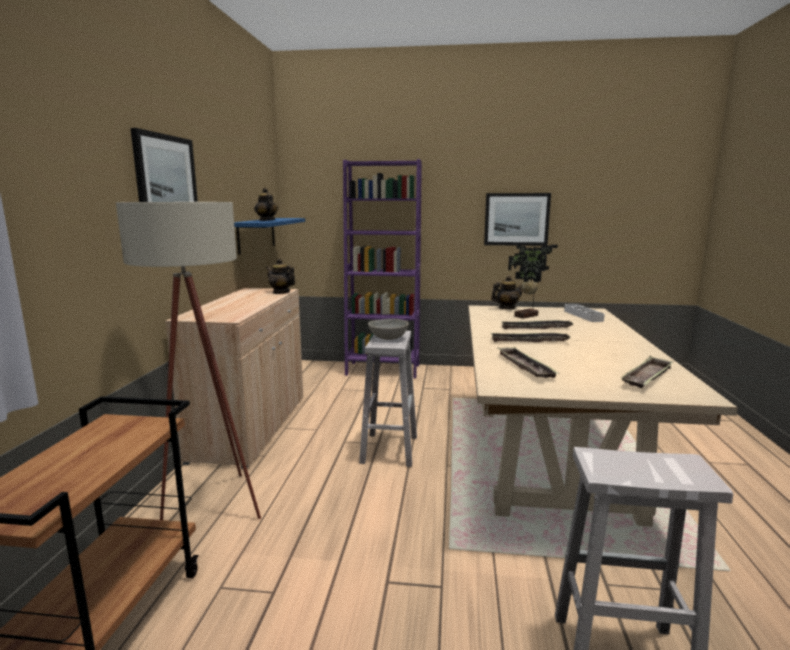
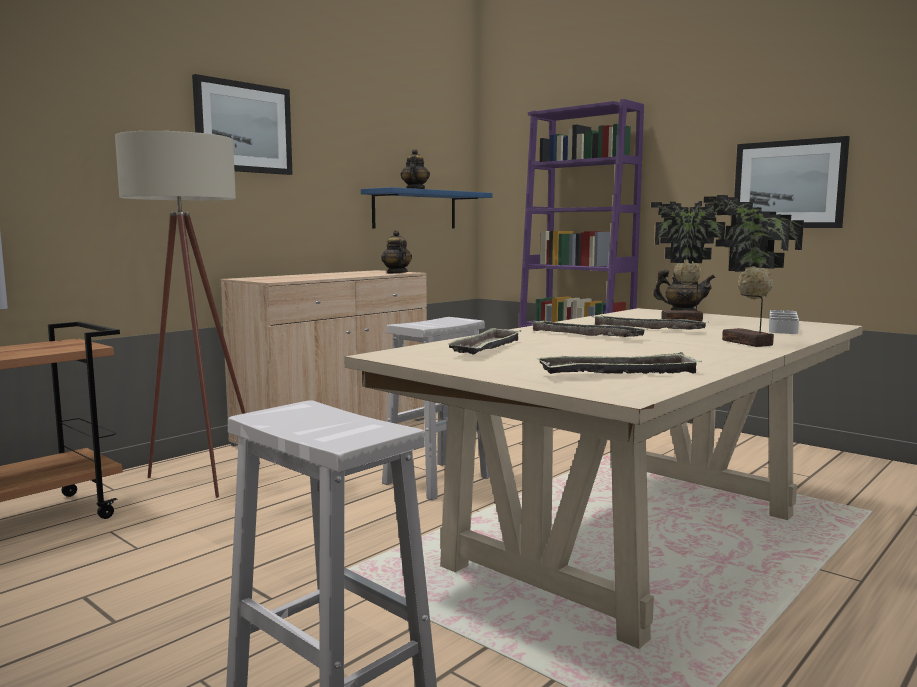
camera: 35 degrees right, 5 degrees down
grey bowl [368,319,409,340] -> none
none -> potted plant [704,195,804,347]

